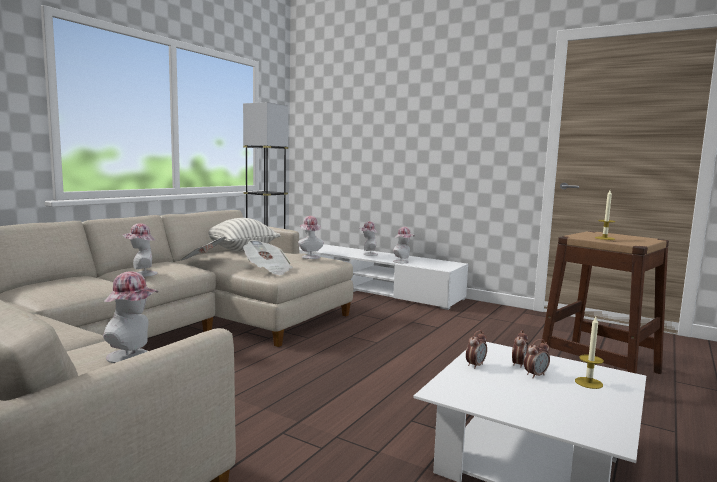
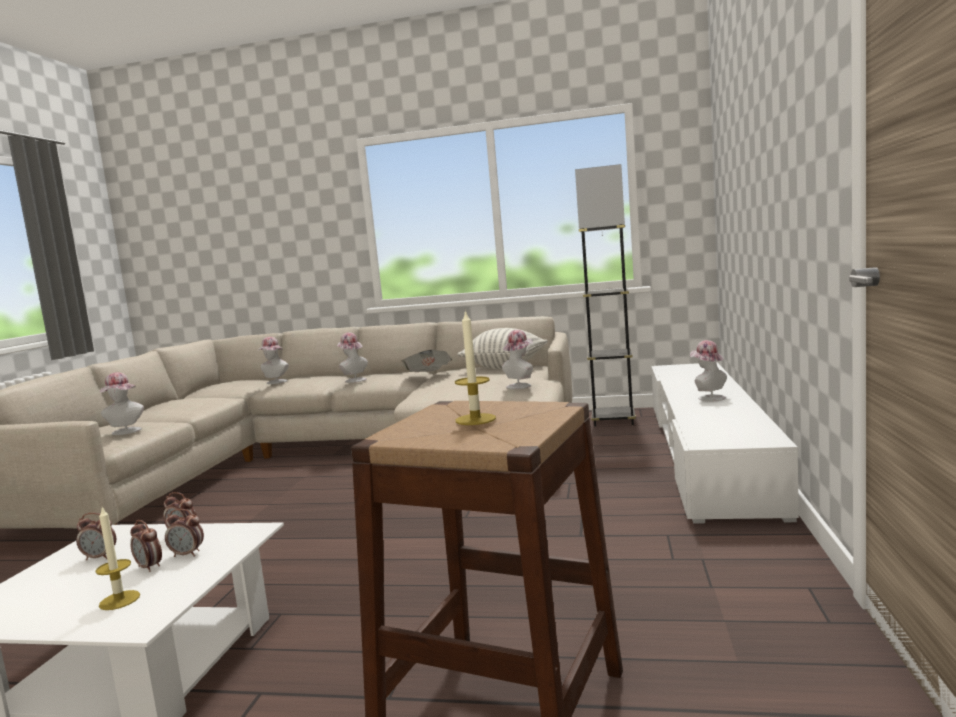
camera: 70 degrees right, 0 degrees up
newspaper [243,240,293,276] -> none
hat [393,227,415,263] -> hat moved to [258,337,289,384]
none -> alarm clock [76,513,116,560]

